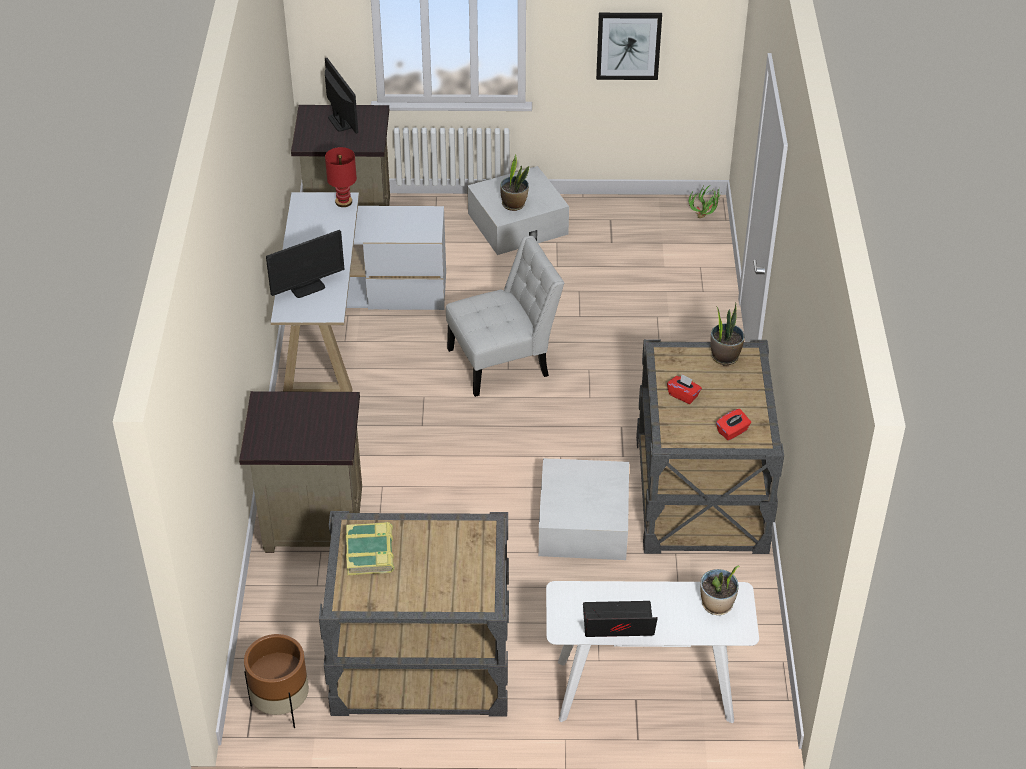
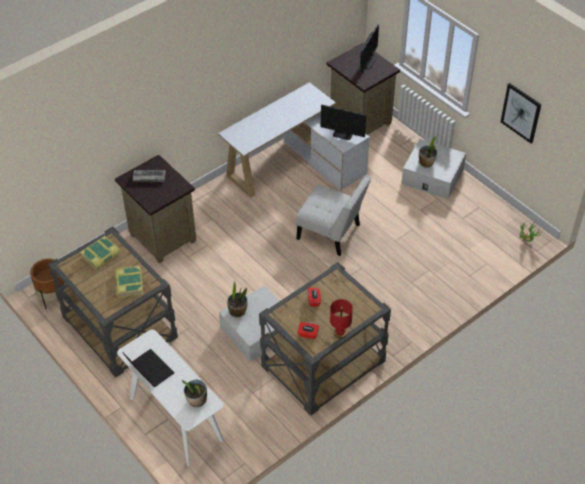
camera: 50 degrees right, 5 degrees up
monitor [266,230,344,298] -> monitor moved to [321,105,366,140]
red table lamp [325,147,357,207] -> red table lamp moved to [330,299,353,339]
potted plant [710,303,745,366] -> potted plant moved to [227,281,248,318]
none -> book [114,266,143,298]
none -> keyboard [133,170,166,182]

